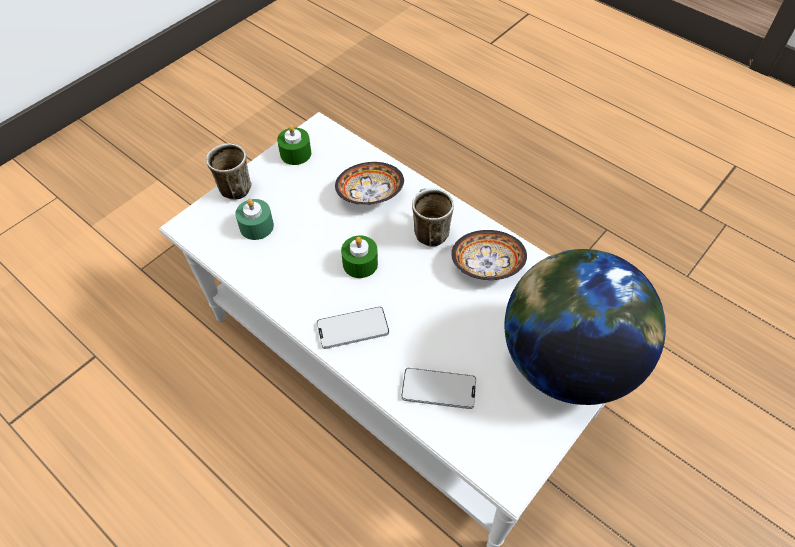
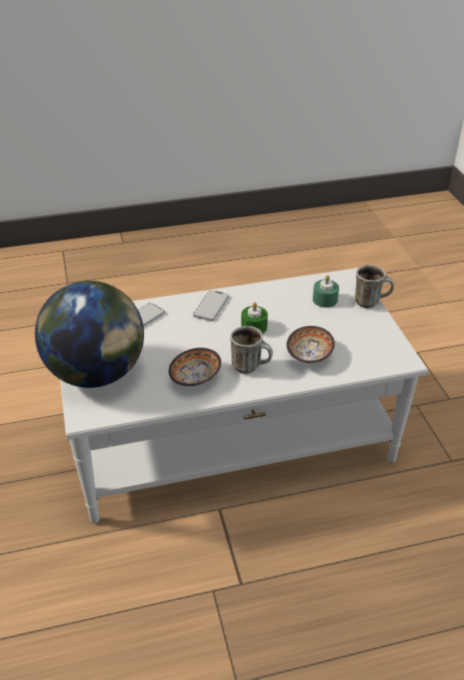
camera: 125 degrees right, 15 degrees down
green candle [277,125,311,165] -> none

